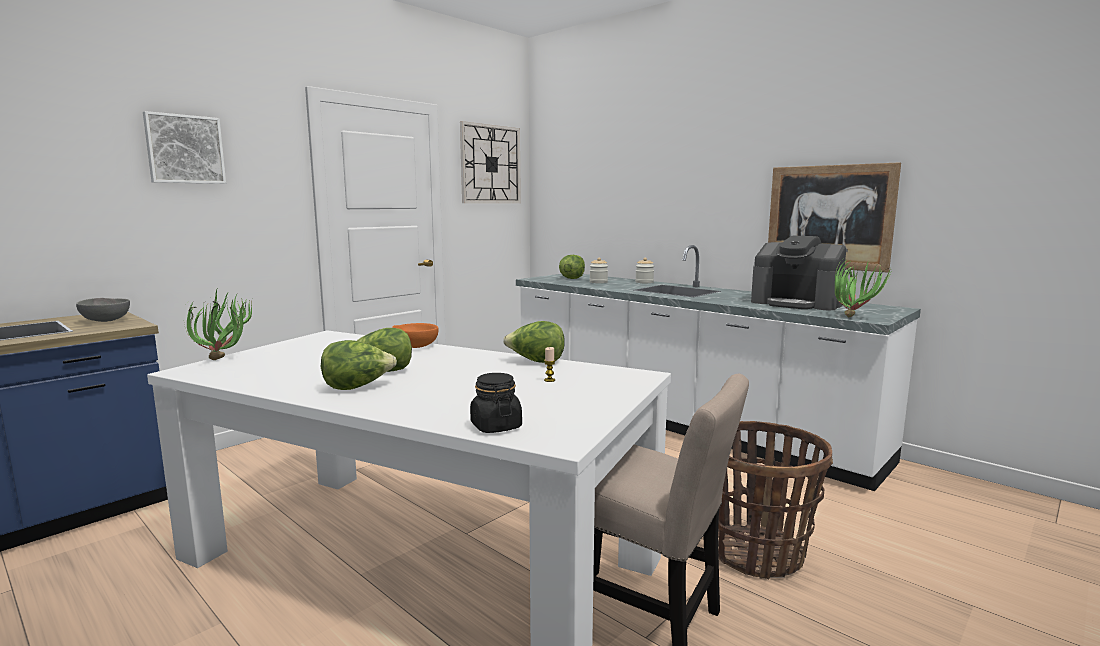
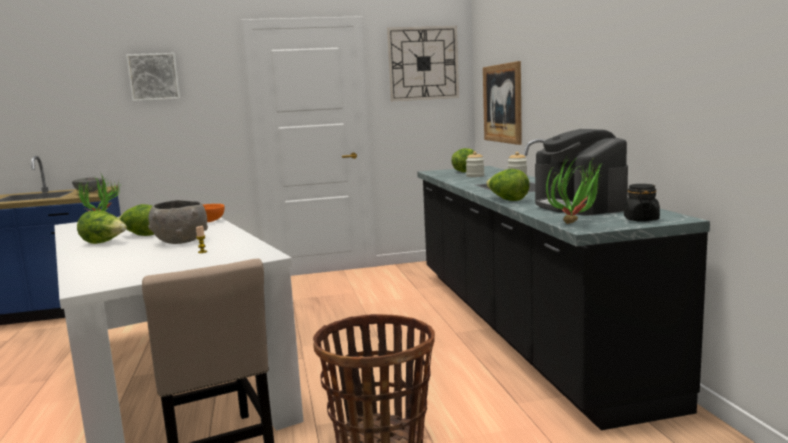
camera: 35 degrees right, 0 degrees up
black jar [470,373,522,433] -> black jar moved to [624,184,660,222]
lettuce [503,321,565,363] -> lettuce moved to [486,169,530,201]
white counter [516,245,921,491] -> black counter [417,139,710,430]
picture [768,162,901,273] -> picture moved to [483,61,522,145]
none -> grey bowl [148,200,208,244]

